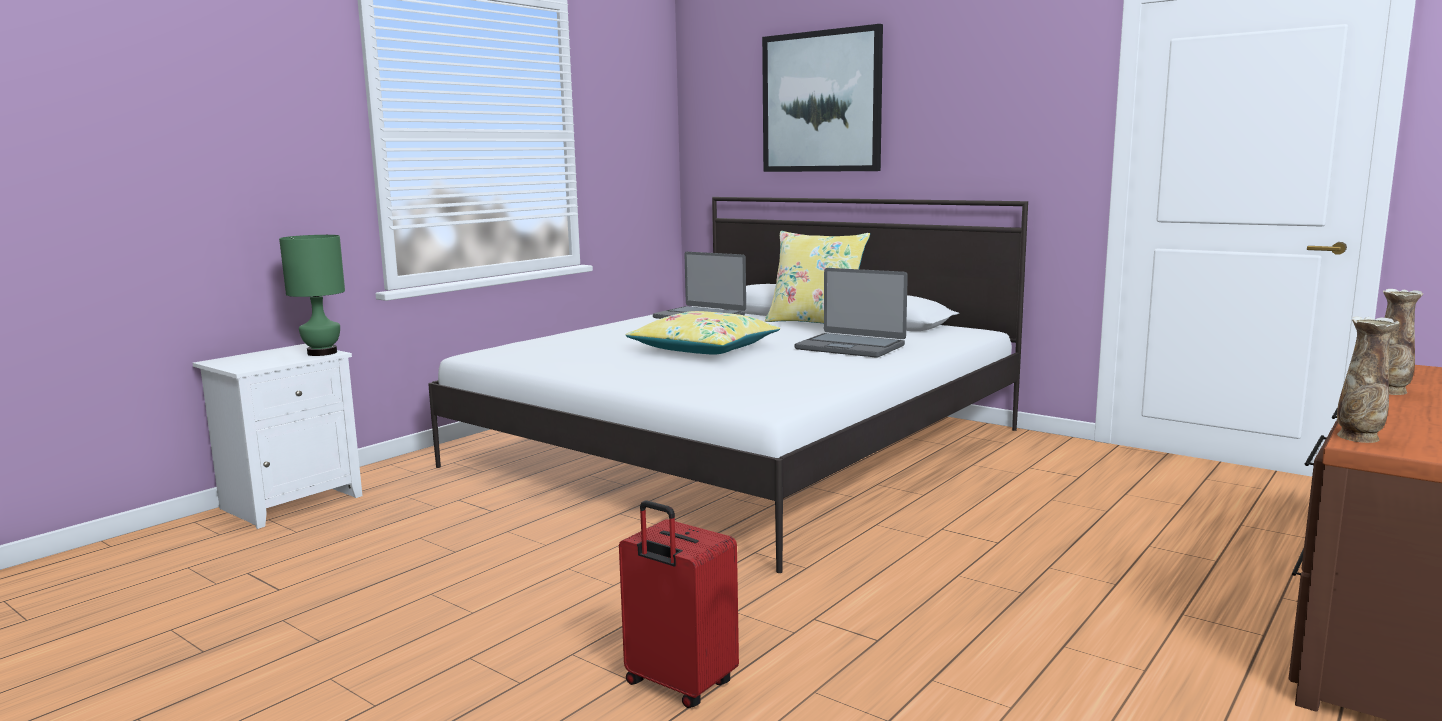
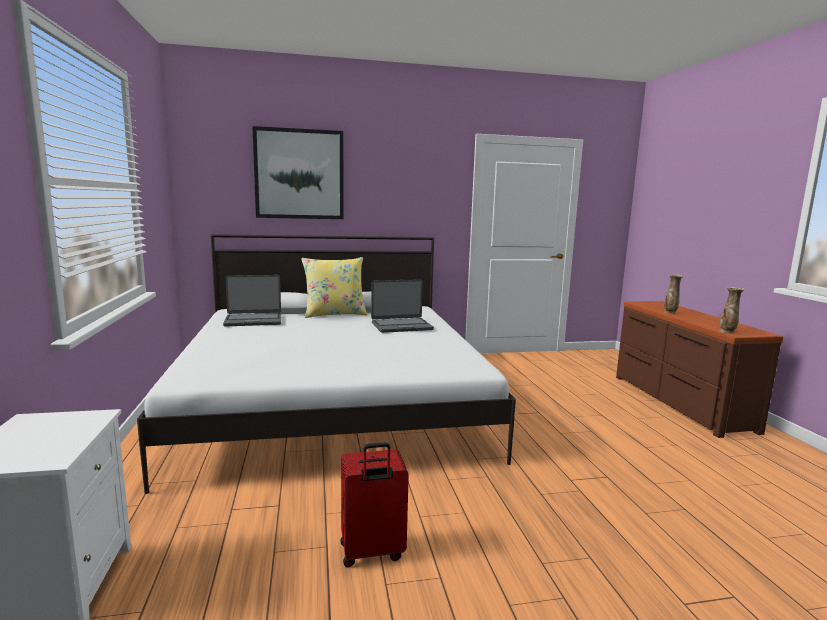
camera: 50 degrees left, 0 degrees up
green table lamp [279,235,345,356] -> none
red suitcase [619,501,739,708] -> red suitcase moved to [340,442,409,568]
yellow pillow [625,311,780,355] -> none

